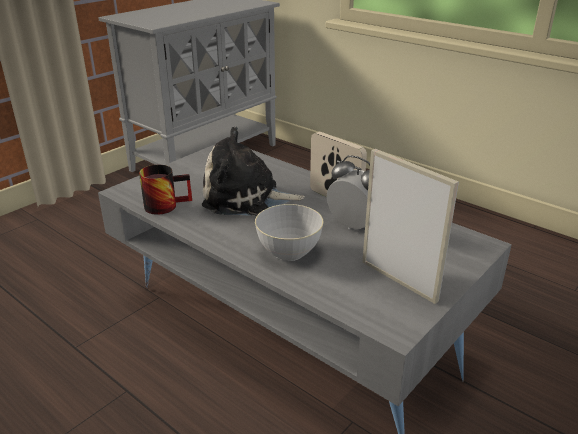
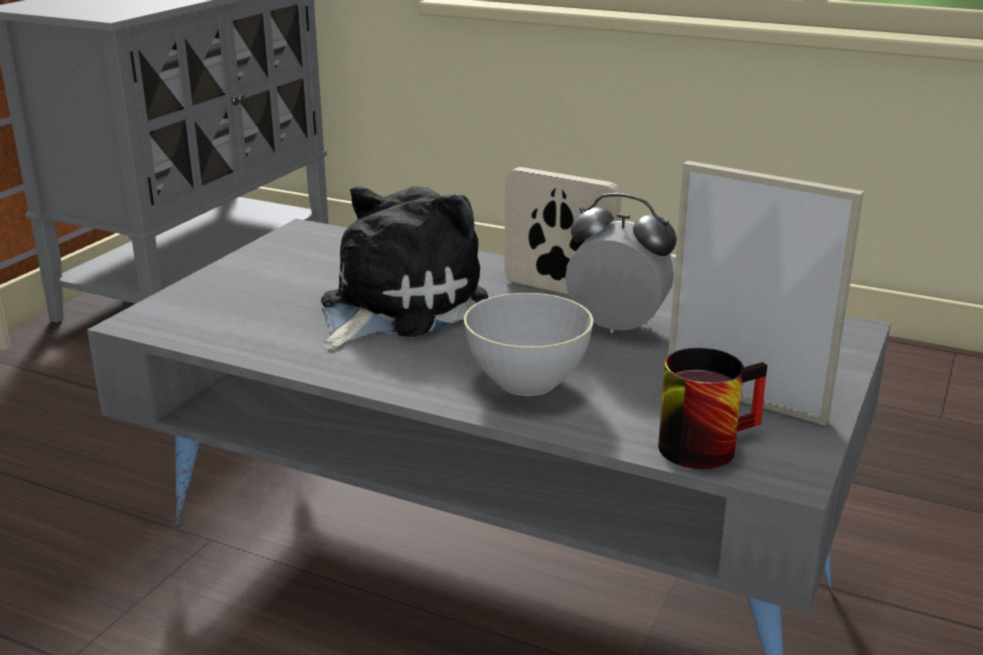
camera: 15 degrees left, 5 degrees down
mug [139,165,192,215] -> mug moved to [658,348,767,469]
plush toy [202,127,305,216] -> plush toy turned 135 degrees clockwise [321,186,488,350]

